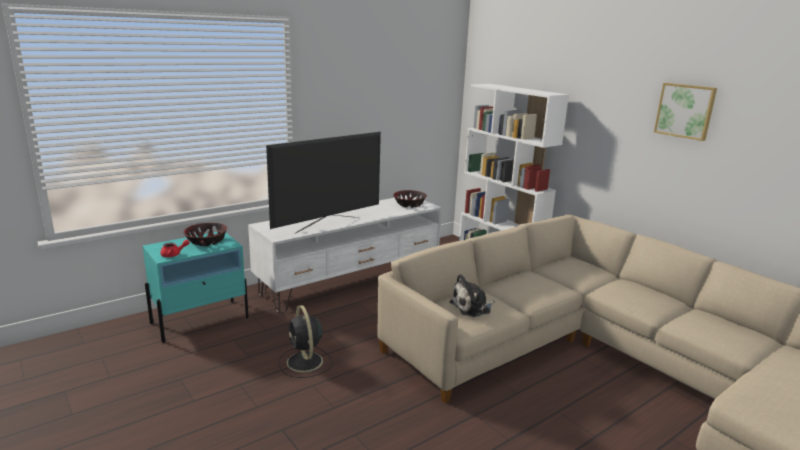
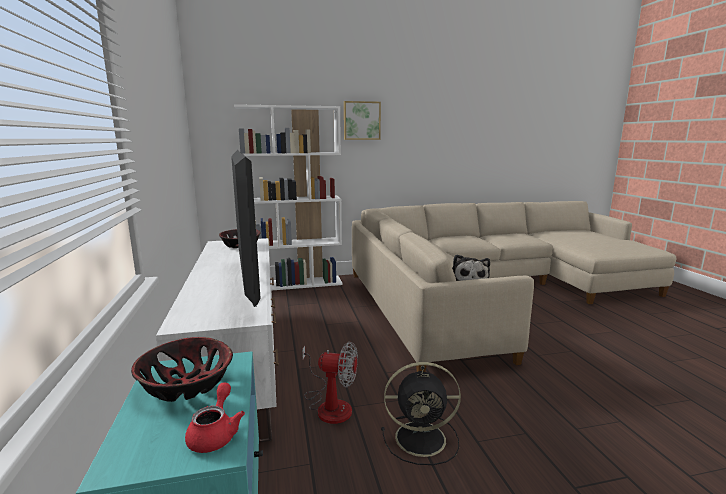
camera: 65 degrees left, 5 degrees down
picture [654,83,717,141] -> picture moved to [344,101,381,140]
none -> fan [302,342,358,424]

